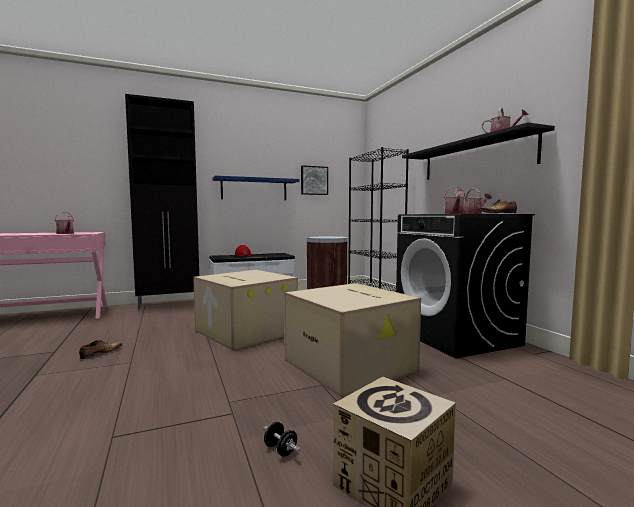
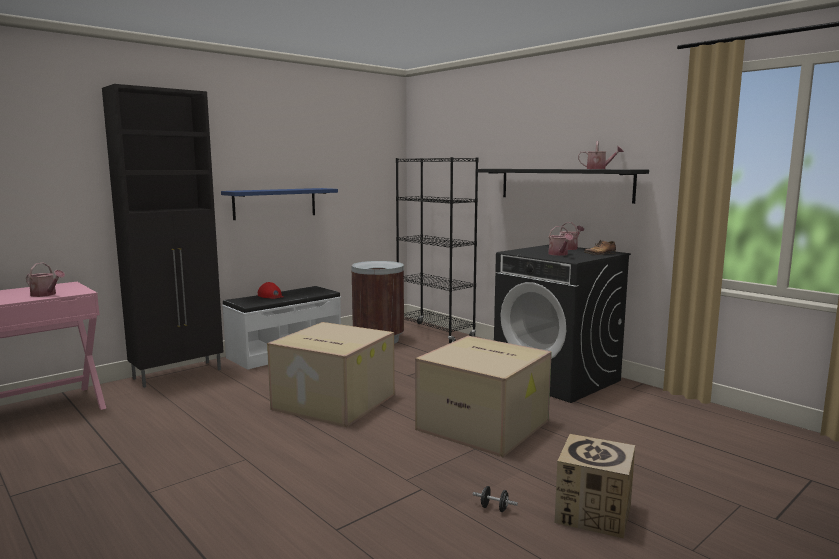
camera: 20 degrees left, 5 degrees up
shoe [79,340,123,359] -> none
picture [301,165,328,195] -> none

